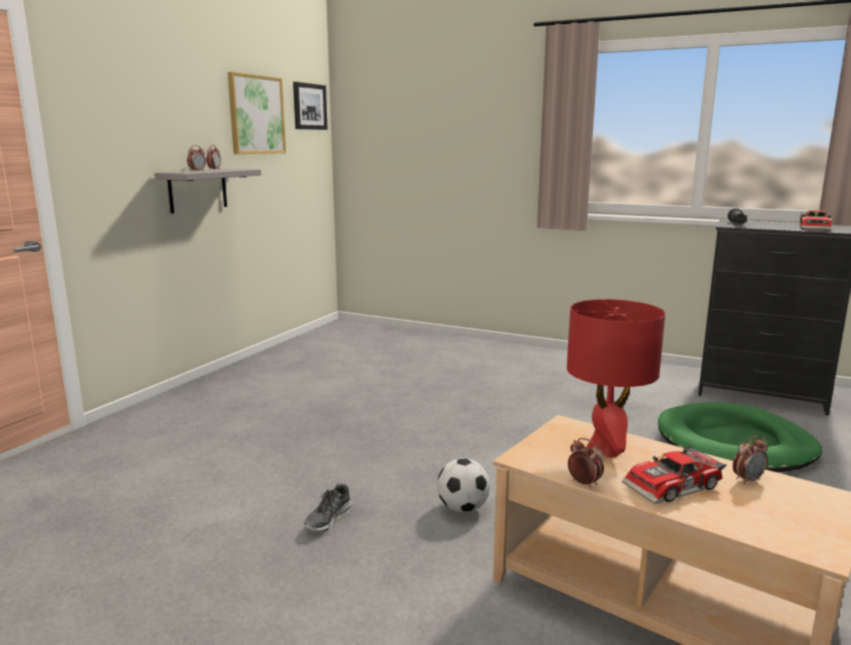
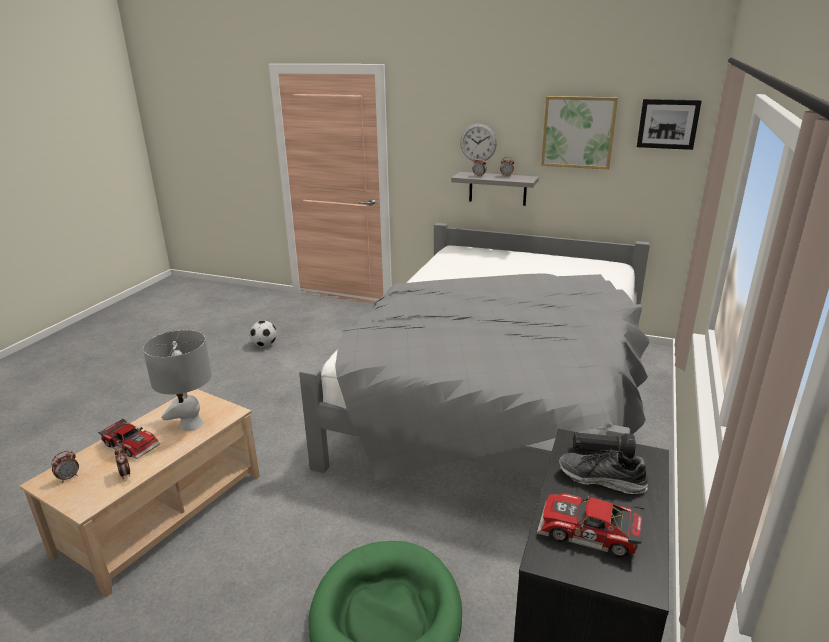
camera: 85 degrees right, 10 degrees up
shoe [304,483,352,533] -> shoe moved to [559,450,648,494]
football [437,458,490,512] -> football moved to [250,320,277,347]
red table lamp [567,299,665,457] -> grey table lamp [143,330,212,431]
alarm clock [568,438,604,488] -> alarm clock moved to [51,451,79,483]
toy car [622,446,726,504] -> toy car turned 150 degrees clockwise [98,419,160,459]
none -> grey bed [299,223,650,481]
none -> wall clock [460,124,497,162]

